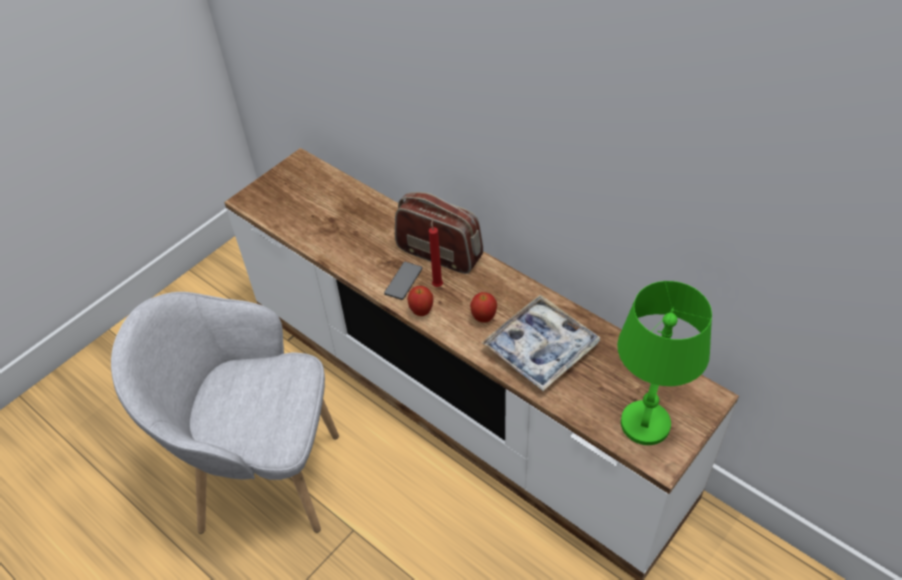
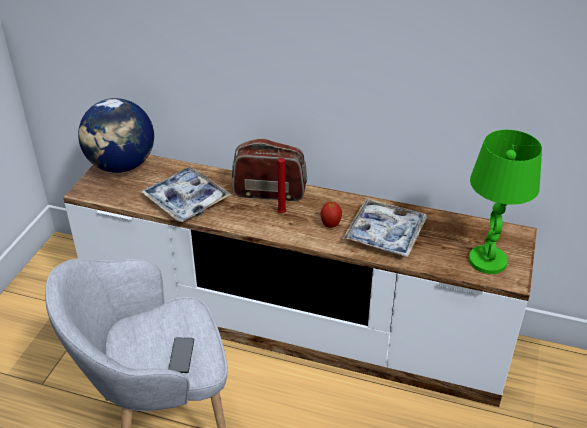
camera: 25 degrees left, 10 degrees down
phone [384,262,422,300] -> phone moved to [168,338,194,373]
apple [407,286,433,316] -> none
none -> globe [78,98,154,173]
none -> tray [141,167,231,222]

